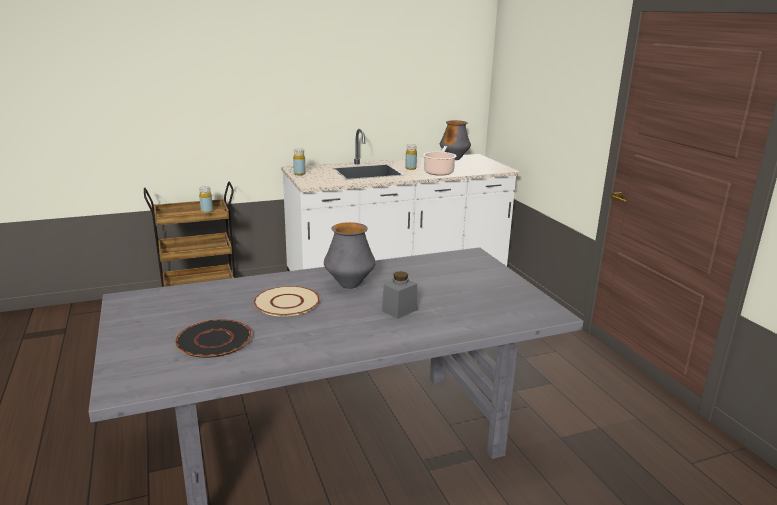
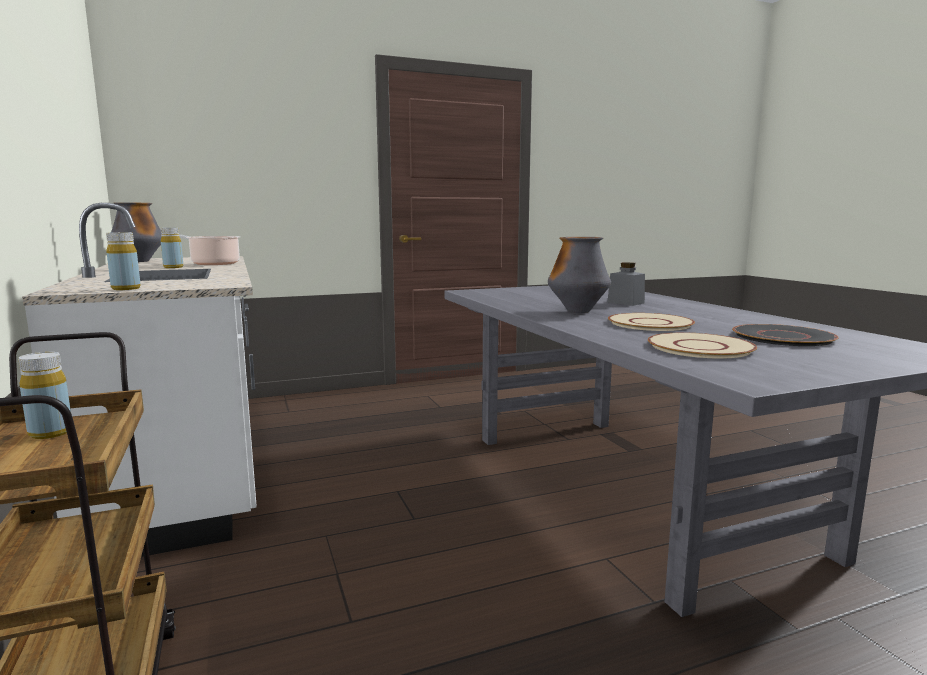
camera: 90 degrees left, 10 degrees down
none -> beige plate [648,333,757,359]

